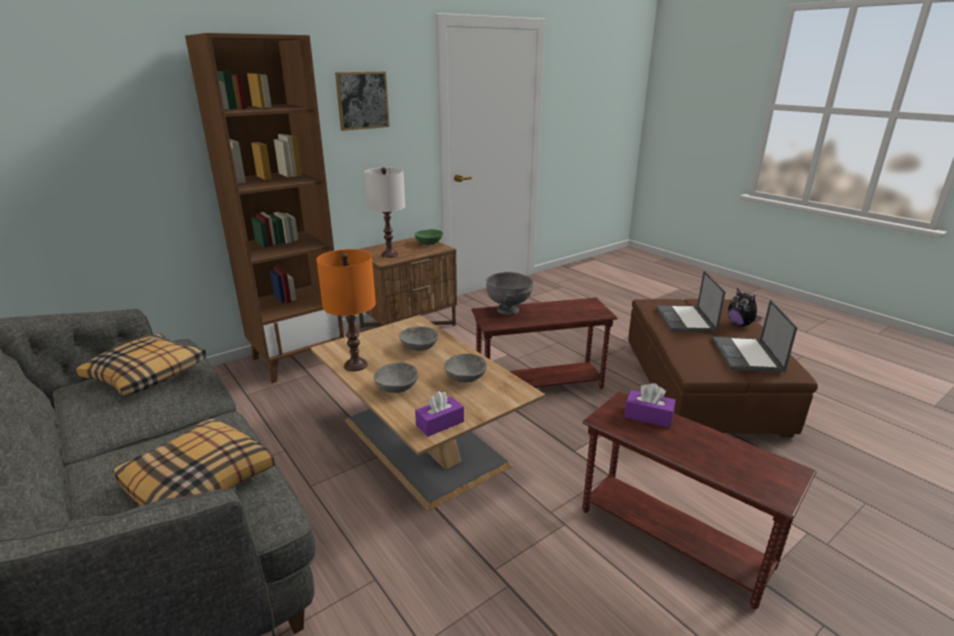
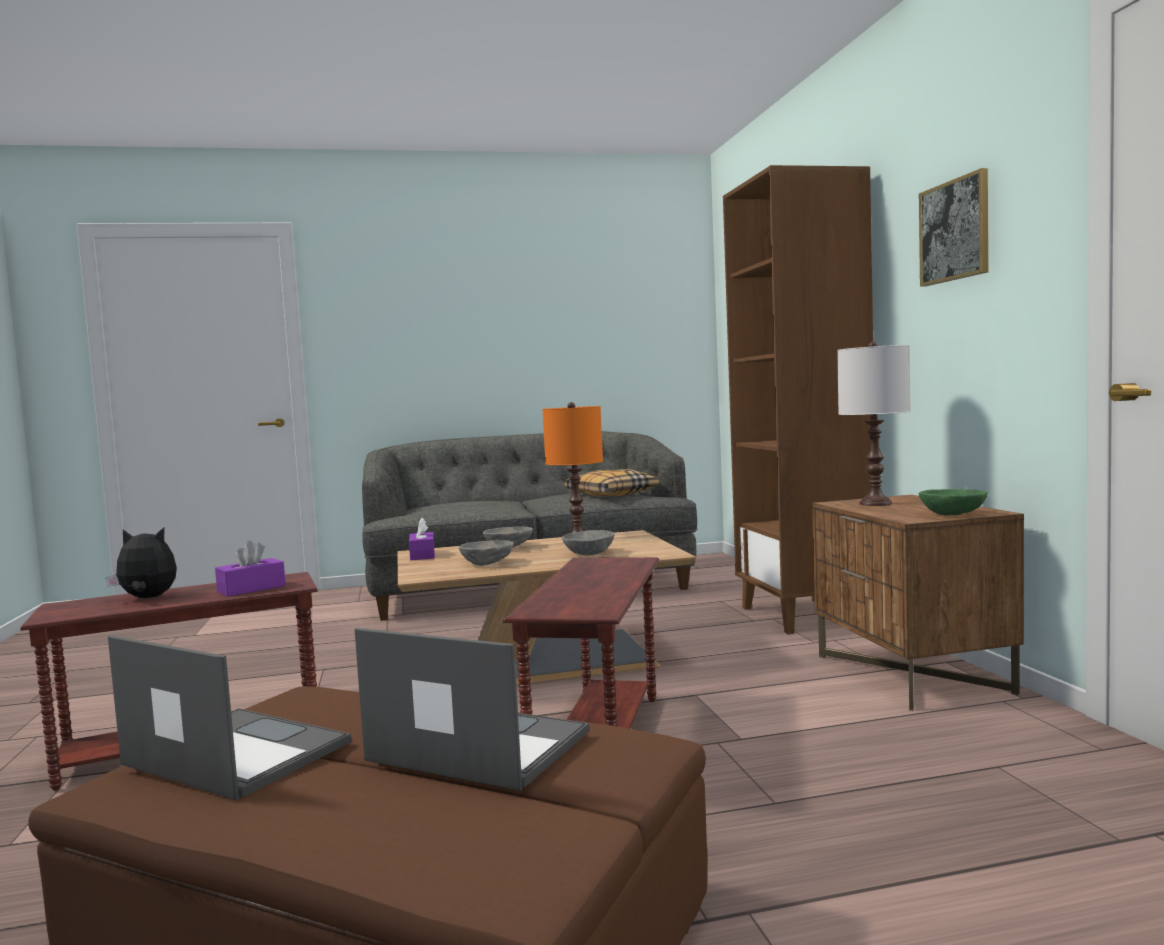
camera: 115 degrees right, 20 degrees down
pillow [113,418,275,506] -> none
grey bowl [486,272,533,315] -> none
plush toy [728,288,762,326] -> plush toy moved to [106,528,177,598]

